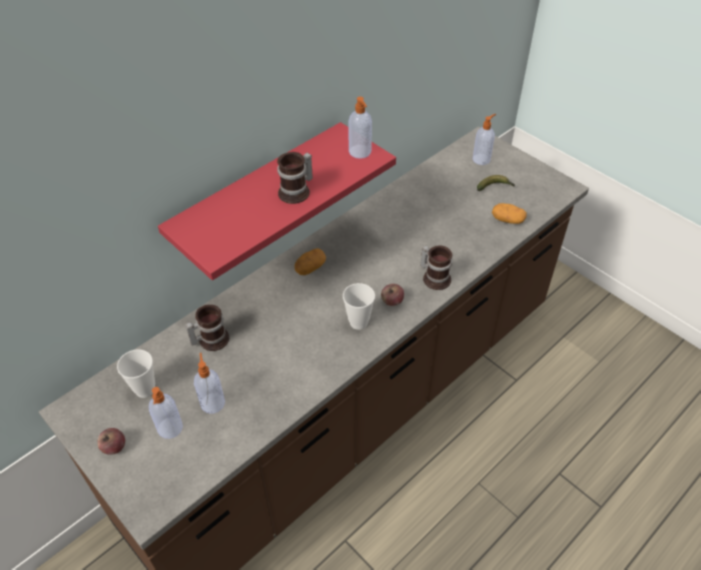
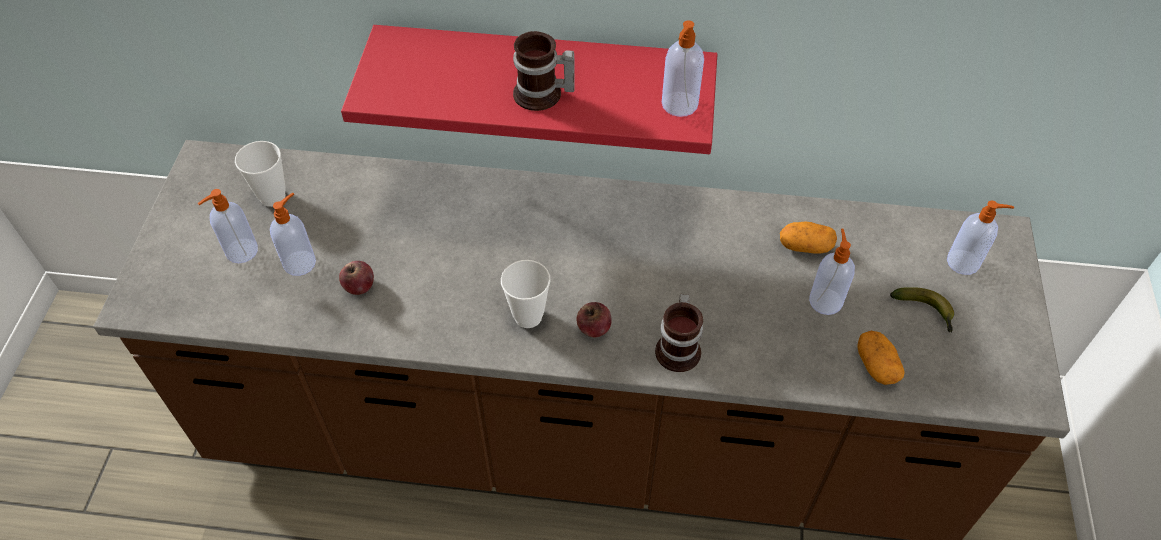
camera: 50 degrees right, 5 degrees up
apple [97,428,125,455] -> apple moved to [339,261,374,295]
mug [185,305,229,351] -> none
potato [295,248,326,275] -> potato moved to [780,222,837,254]
none -> soap dispenser [809,228,855,315]

